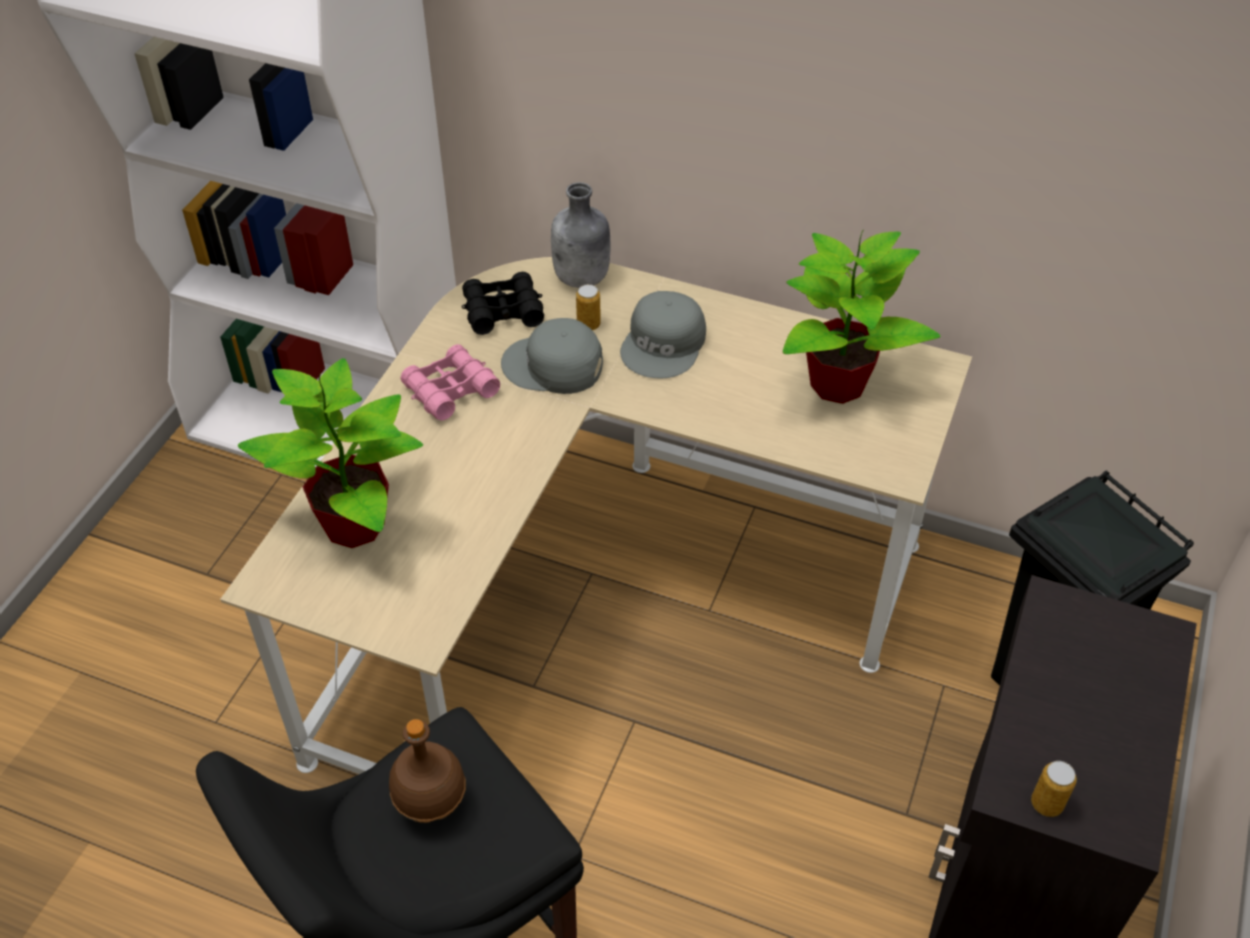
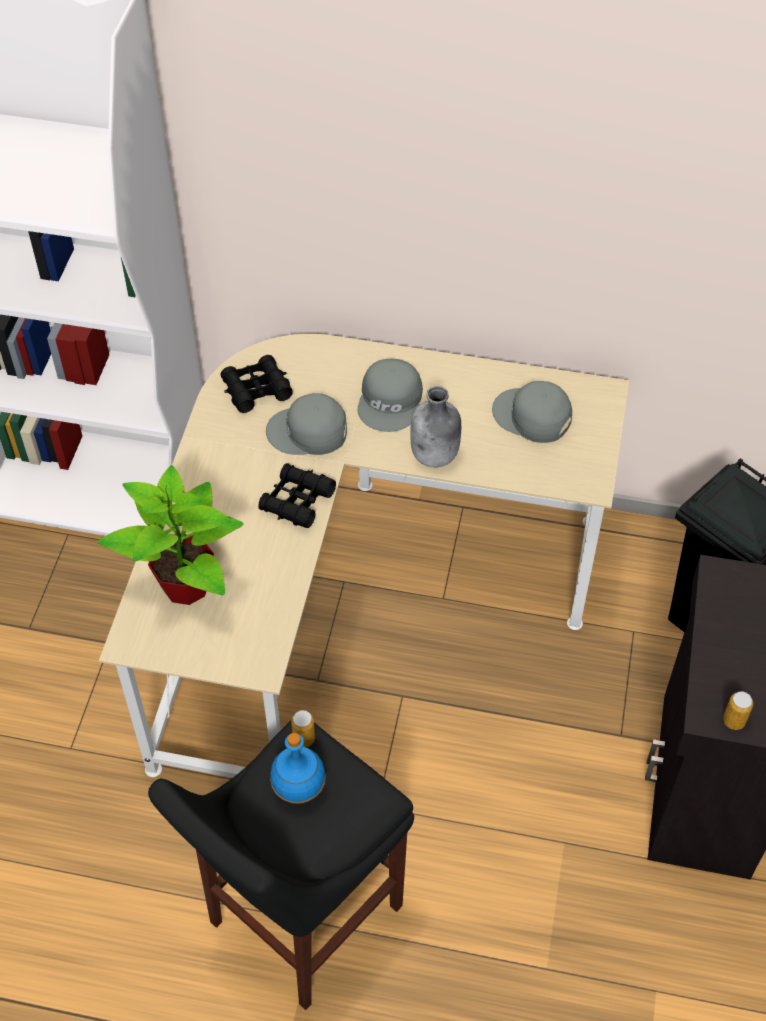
camera: 10 degrees left, 5 degrees up
brown bottle [389,719,466,823] -> blue bottle [270,733,326,804]
pink binoculars [400,344,500,420] -> none
grey bottle [551,182,610,288] -> grey bottle moved to [410,386,461,467]
can [576,284,601,330] -> can moved to [291,710,315,747]
potted plant [783,231,941,404] -> grey cap [492,381,572,443]
none -> black binoculars [258,463,336,528]

